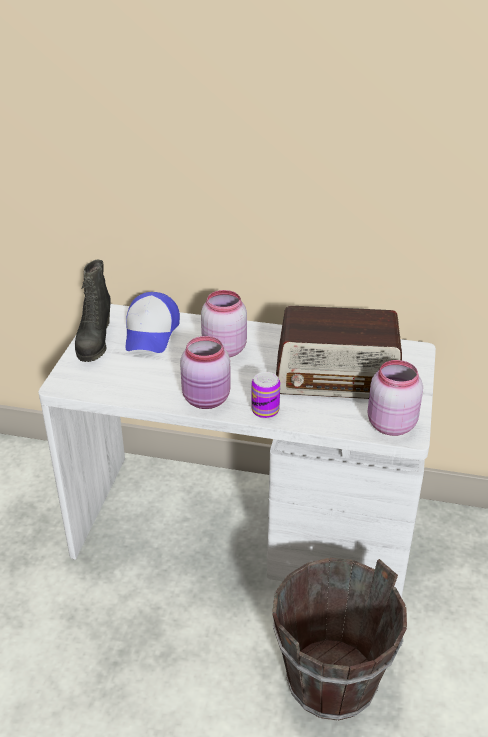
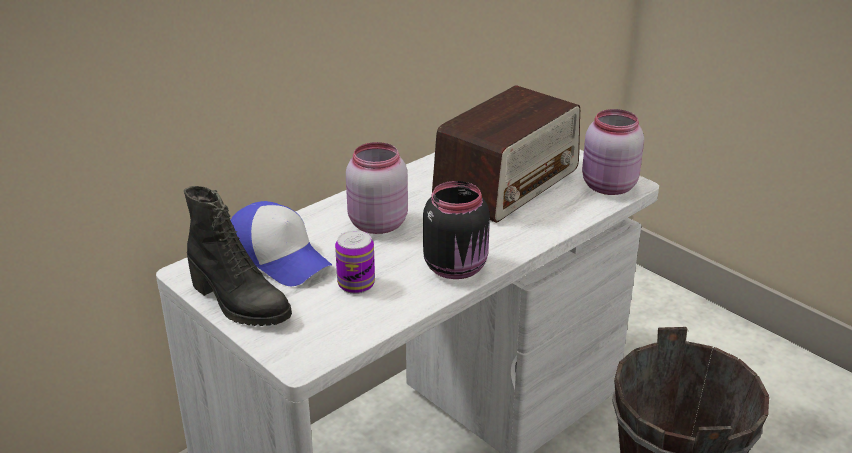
camera: 55 degrees left, 5 degrees down
pink jar [180,336,231,409] -> black jar [423,181,490,279]
can [251,372,280,419] -> can moved to [335,230,375,294]

